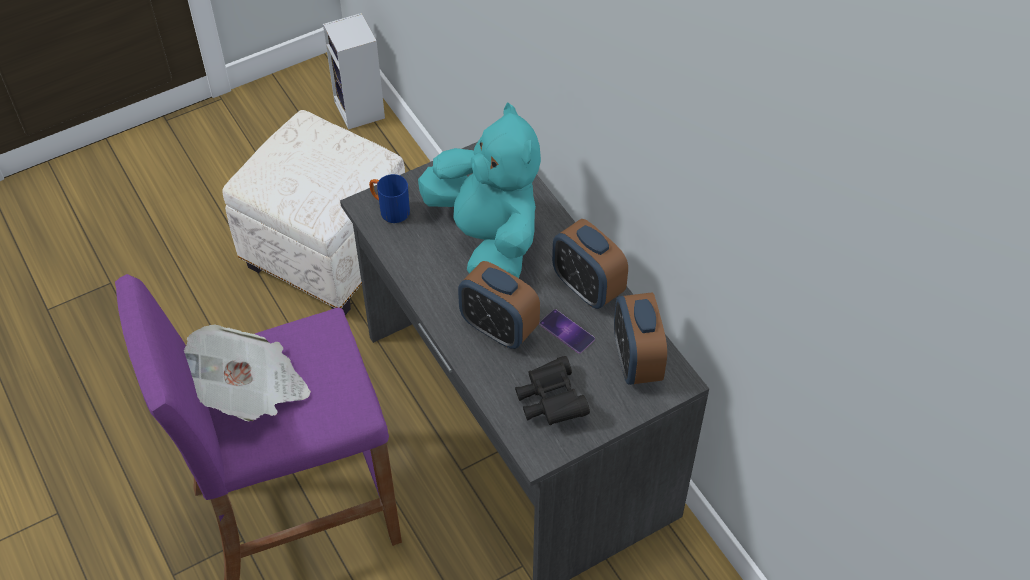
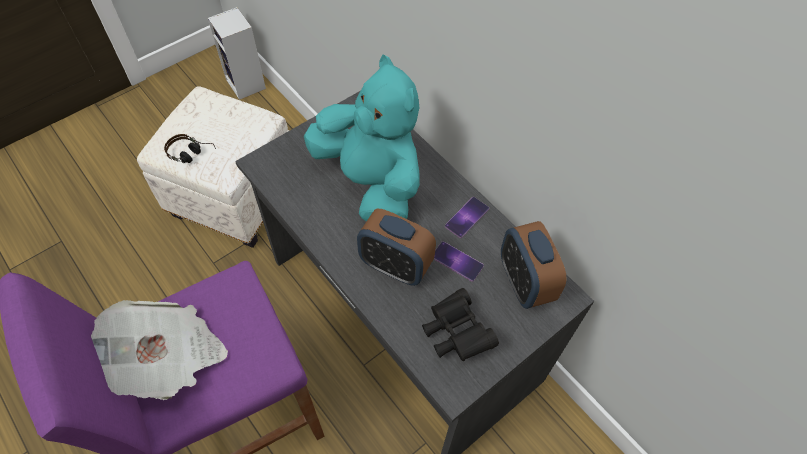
camera: 10 degrees left, 5 degrees up
blue mug [369,174,410,223] -> none
alarm clock [552,219,628,309] -> phone [445,197,489,238]
none -> headphones [164,134,216,163]

